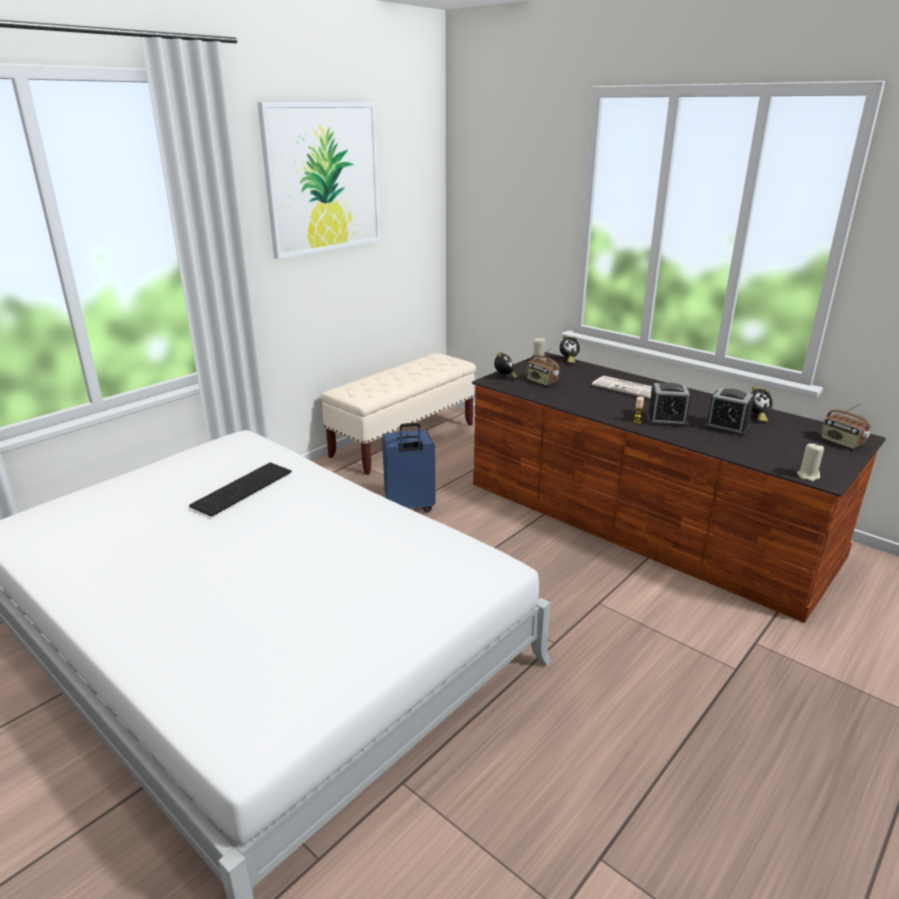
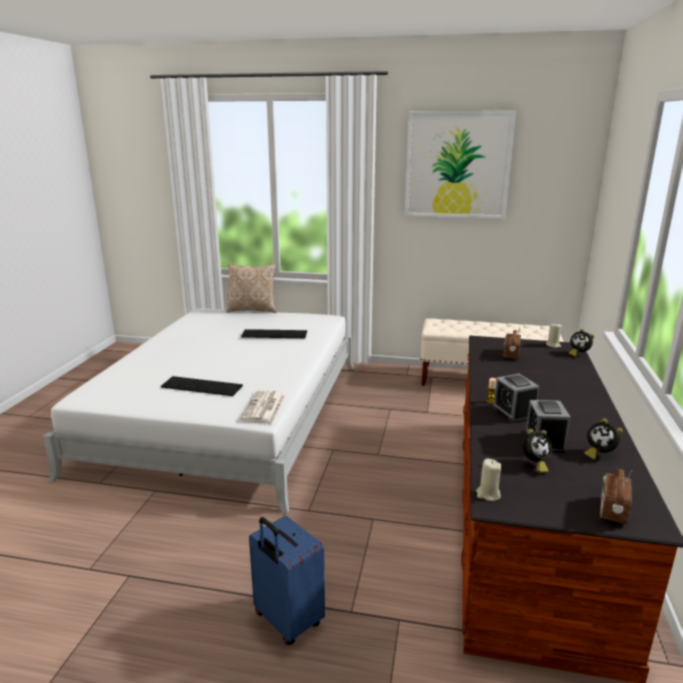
camera: 60 degrees right, 5 degrees down
blue suitcase [382,422,436,513] -> blue suitcase moved to [249,516,325,645]
alarm clock [494,352,518,379] -> alarm clock moved to [523,429,552,473]
newspaper [592,376,652,399] -> newspaper moved to [241,390,285,423]
none -> keyboard [161,376,243,396]
none -> pillow [226,264,277,313]

